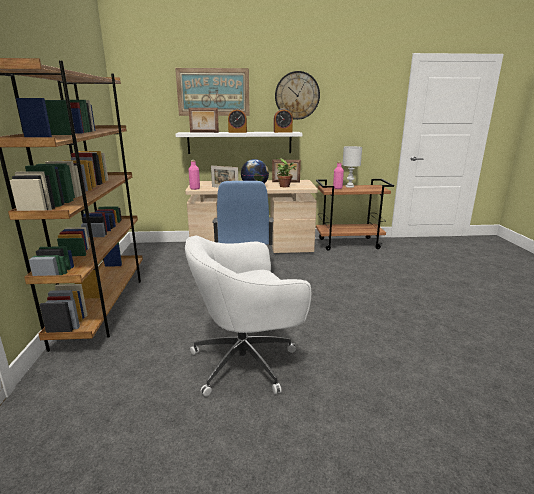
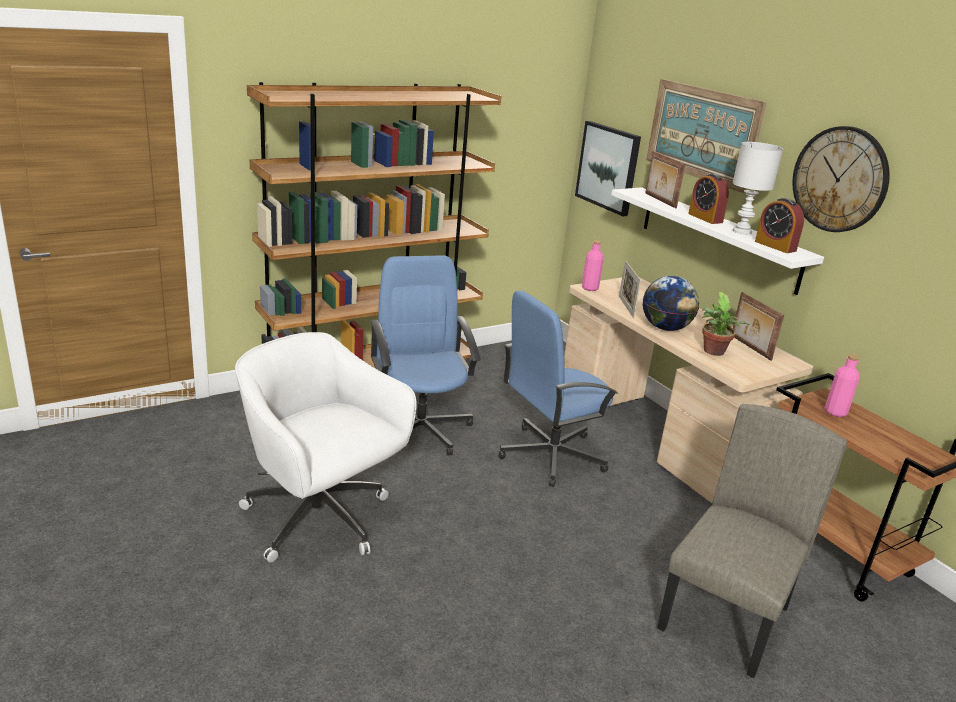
camera: 60 degrees right, 5 degrees up
white table lamp [342,146,362,188] -> white table lamp moved to [733,142,783,234]
none -> blue office chair [370,255,481,456]
none -> picture [575,121,641,216]
none -> beige chair [657,404,847,678]

